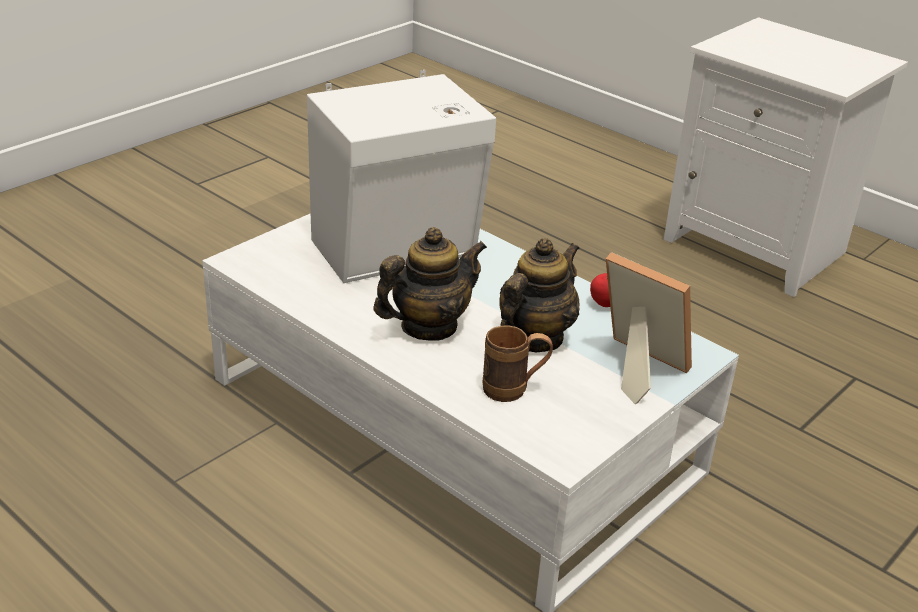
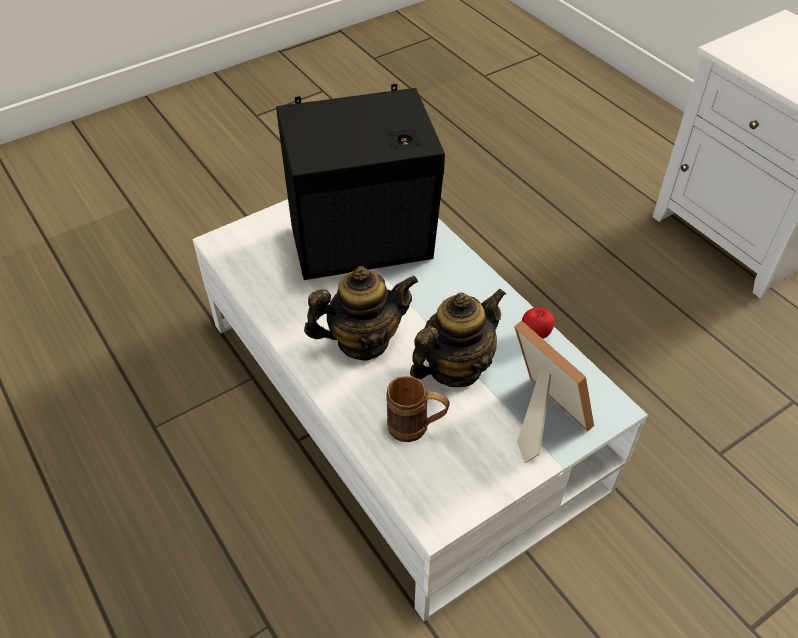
camera: 15 degrees right, 15 degrees up
white speaker [307,70,496,283] -> black speaker [276,84,445,280]

